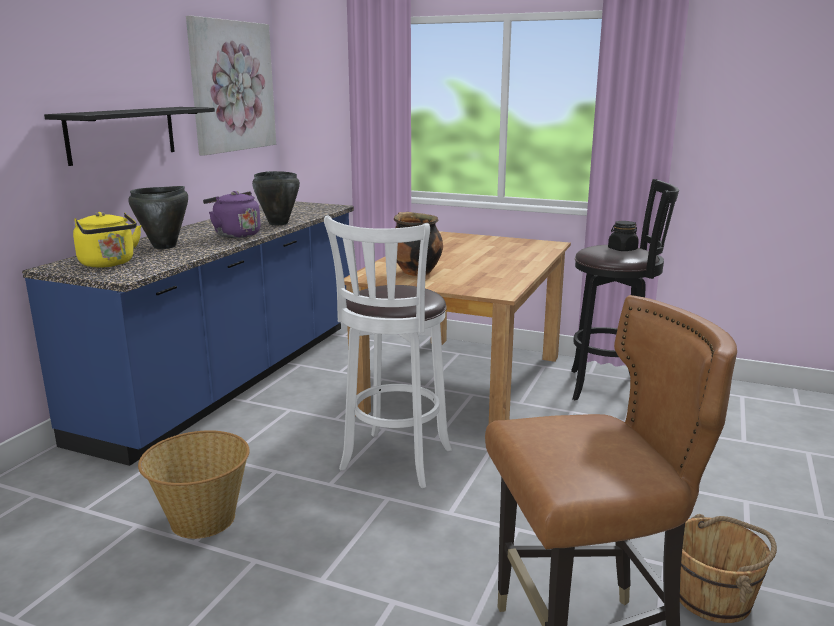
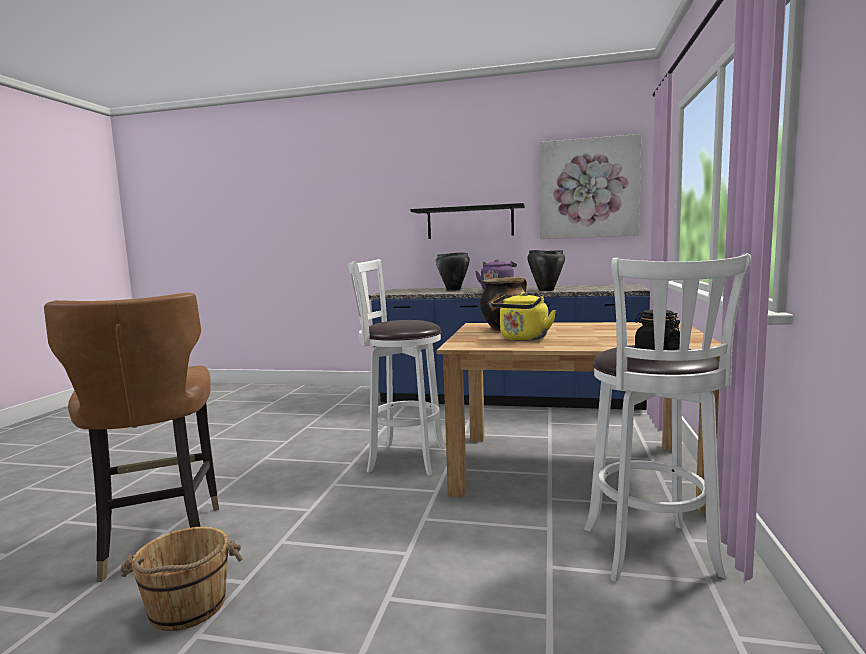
camera: 80 degrees right, 10 degrees down
yellow kettle [73,212,141,268] -> yellow kettle moved to [492,292,556,341]
basket [138,430,250,539] -> none
black stool [571,179,679,400] -> white stool [584,253,751,582]

